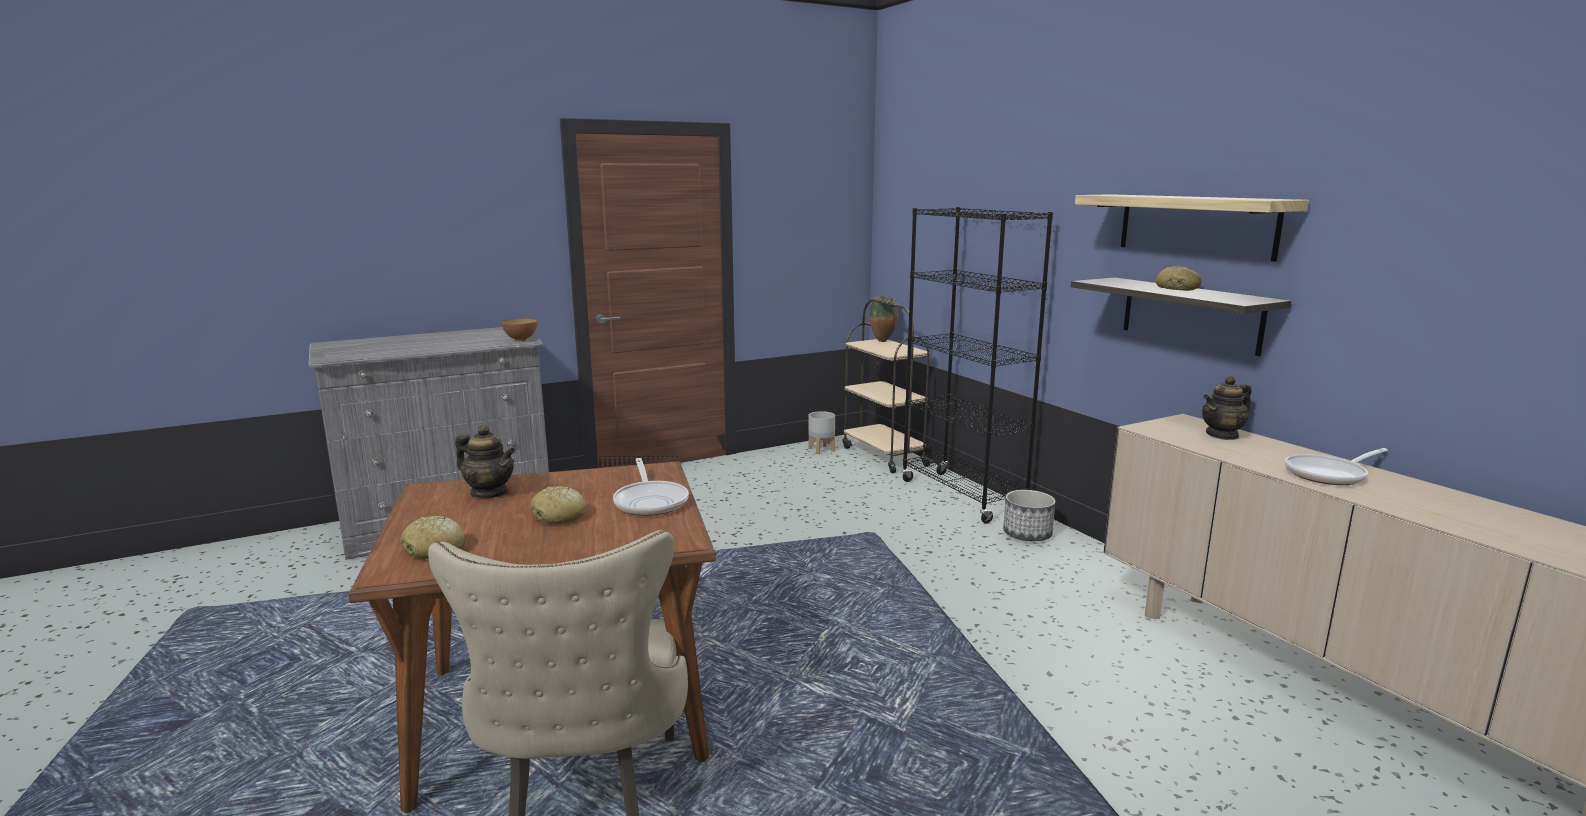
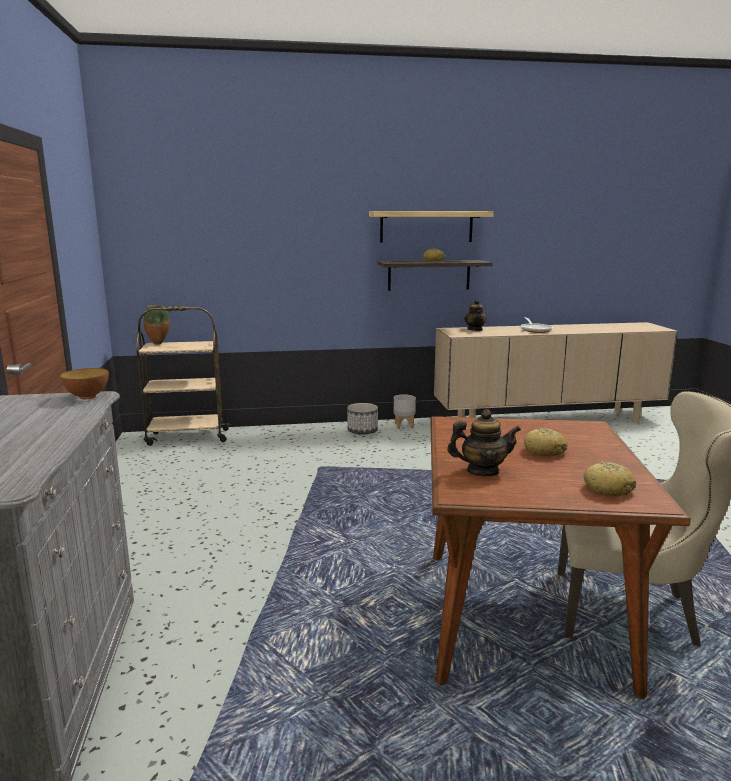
camera: 70 degrees left, 0 degrees up
teapot [455,425,516,498] -> teapot turned 45 degrees clockwise [447,409,521,476]
frying pan [613,458,689,516] -> none
grey planter [808,411,835,454] -> grey planter moved to [394,394,416,429]
black bookcase [902,207,1053,524] -> none

